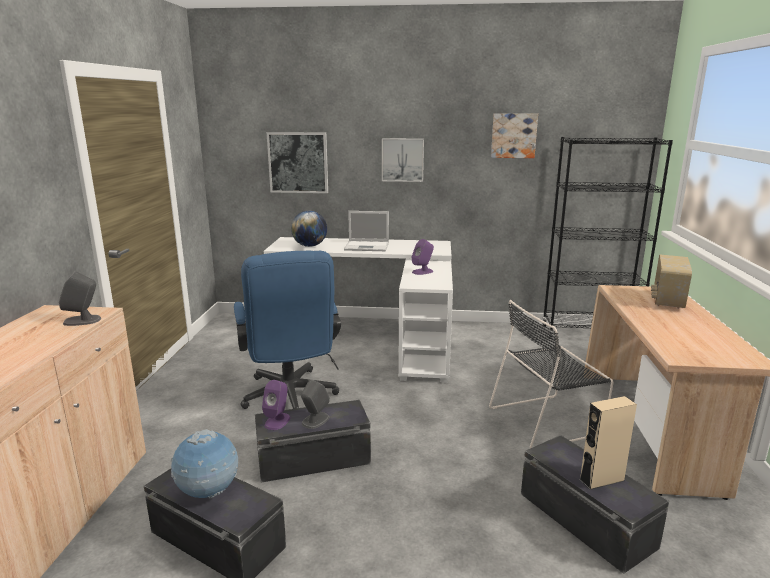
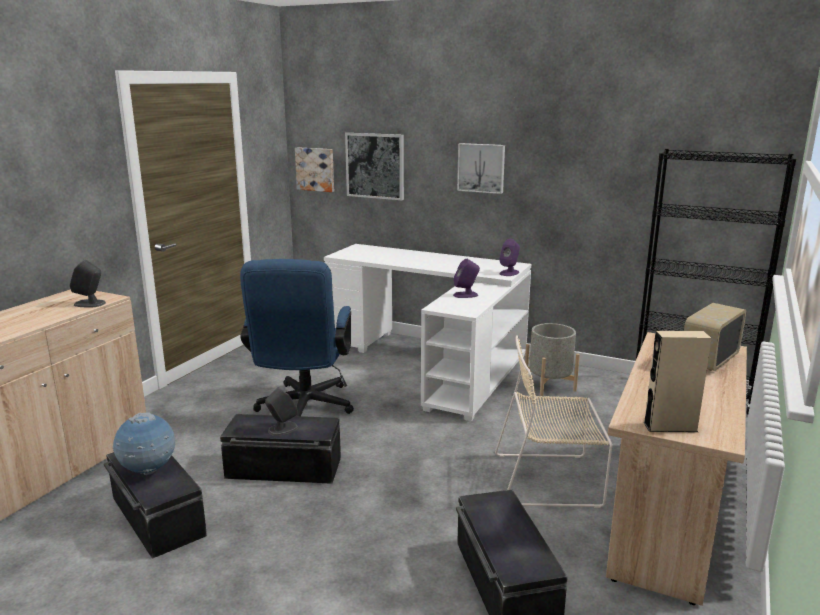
camera: 20 degrees right, 0 degrees up
purple speaker [262,380,290,430] -> purple speaker moved to [500,239,520,276]
globe [291,211,327,247] -> none
laptop [344,211,389,251] -> none
black chair [489,300,614,449] -> beige chair [495,335,612,508]
picture [491,113,538,158] -> picture moved to [295,147,334,192]
beige speaker [579,396,637,490] -> beige speaker moved to [643,331,712,432]
none -> grey planter [525,323,580,396]

